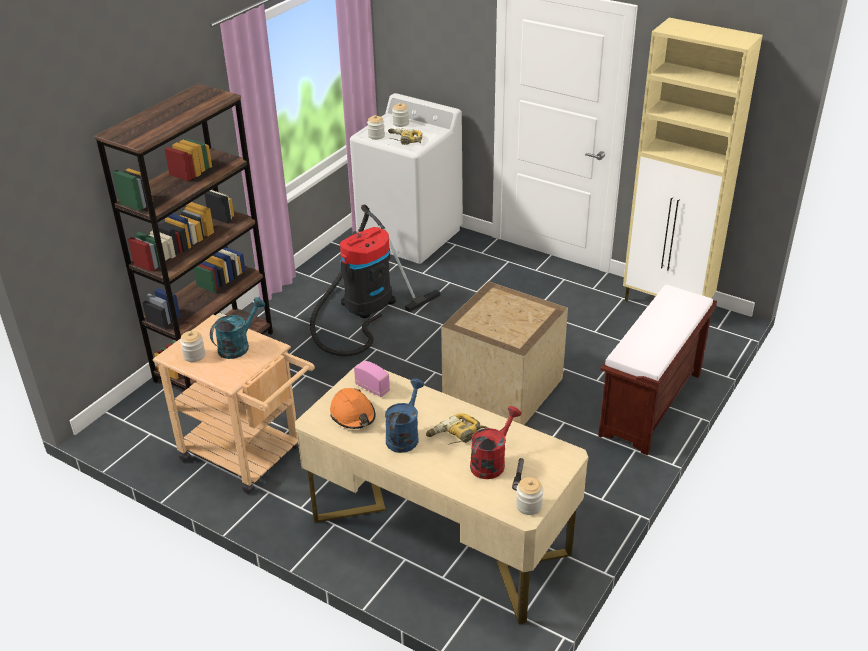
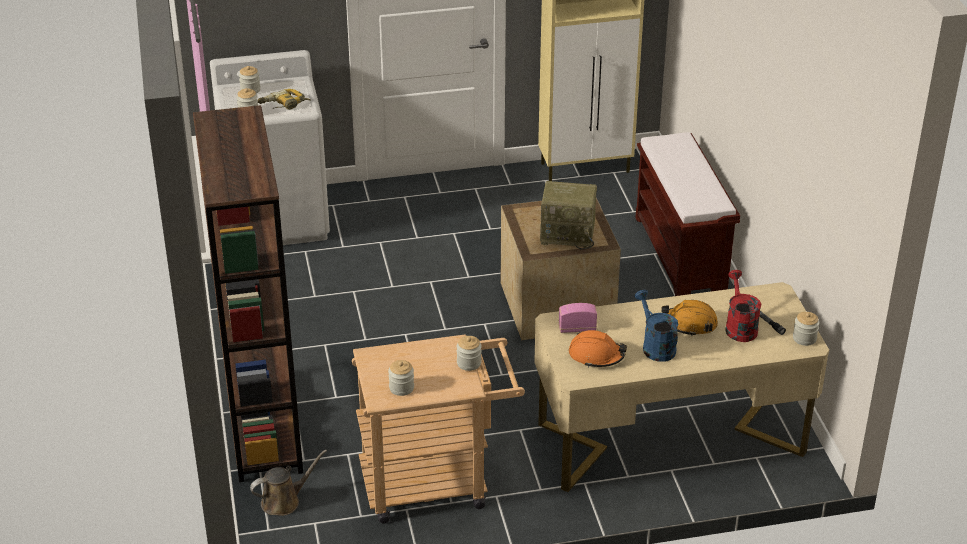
camera: 45 degrees left, 0 degrees up
turquoise watering can [210,297,265,359] -> none
vacuum cleaner [310,204,440,356] -> none
power drill [426,413,489,445] -> orange hard hat [661,300,718,336]
none -> brown watering can [250,450,327,516]
none -> jar [457,336,481,371]
none -> radio [540,181,597,250]

